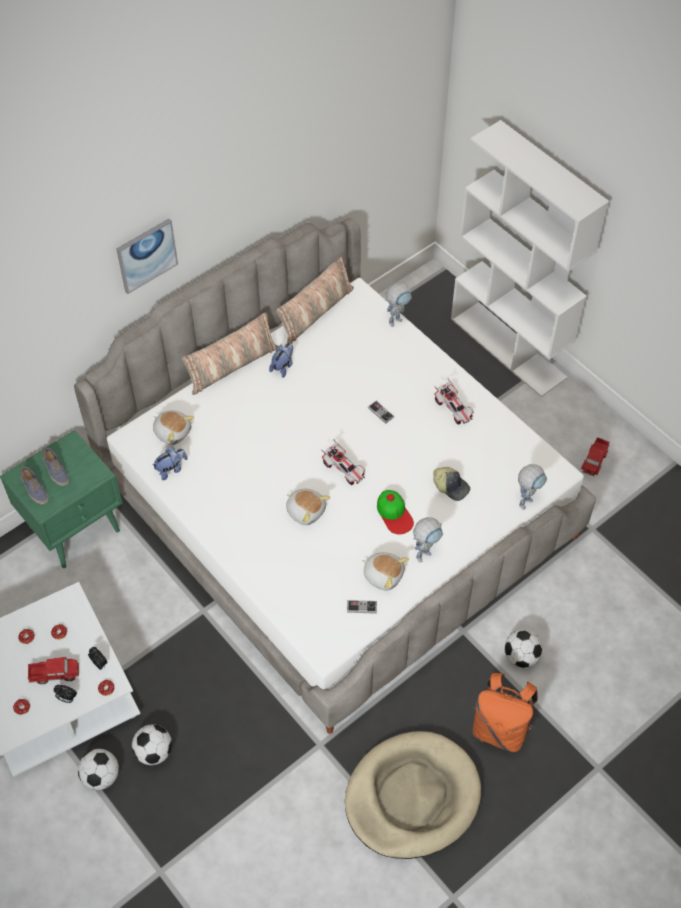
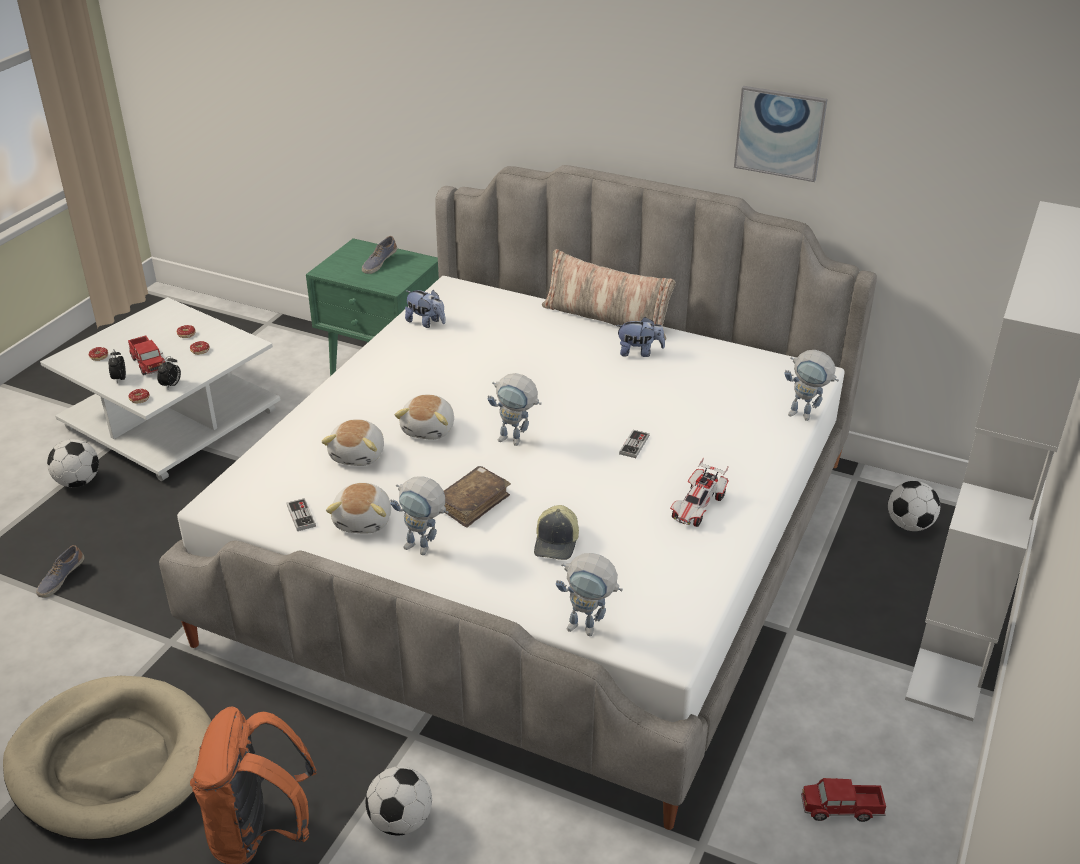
camera: 65 degrees right, 20 degrees down
shoe [20,466,49,505] -> shoe moved to [36,545,85,598]
picture [116,219,178,294] -> picture moved to [734,86,827,182]
football [132,724,172,765] -> football moved to [888,481,940,531]
plush toy [153,410,194,445] -> plush toy moved to [321,419,384,466]
pillow [276,257,354,344] -> none
toy car [321,439,365,485] -> toy robot [488,373,542,446]
cap [377,490,414,534] -> brown book [444,466,511,528]

